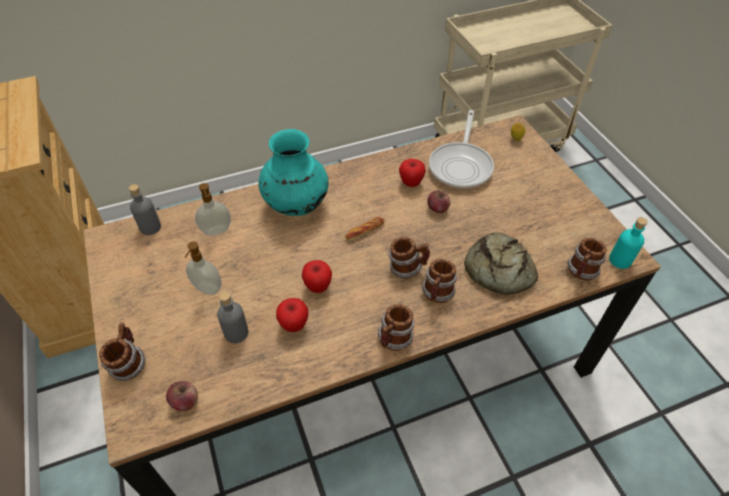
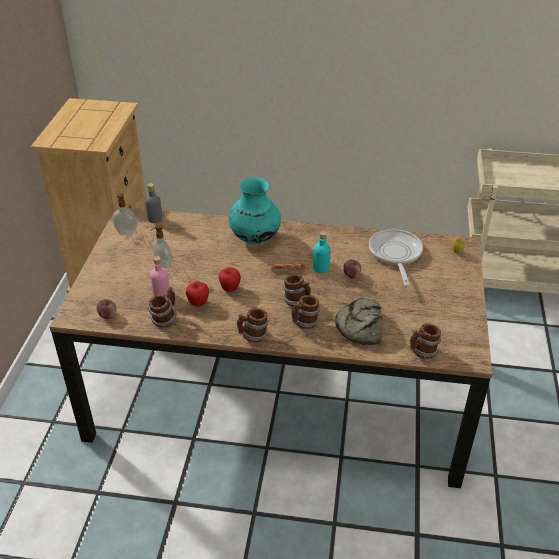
camera: 30 degrees right, 10 degrees down
mug [99,322,145,381] -> mug moved to [148,287,176,327]
soap dispenser [195,183,231,236] -> soap dispenser moved to [112,193,137,235]
grey bottle [217,291,248,343] -> pink bottle [150,256,170,296]
apple [399,159,426,187] -> none
frying pan [429,110,494,189] -> frying pan turned 135 degrees clockwise [369,229,423,286]
turquoise bottle [609,217,648,269] -> turquoise bottle moved to [313,231,331,273]

